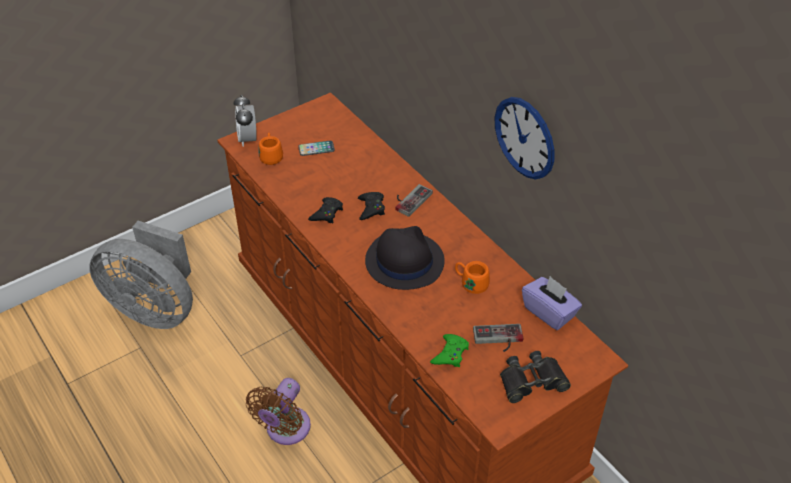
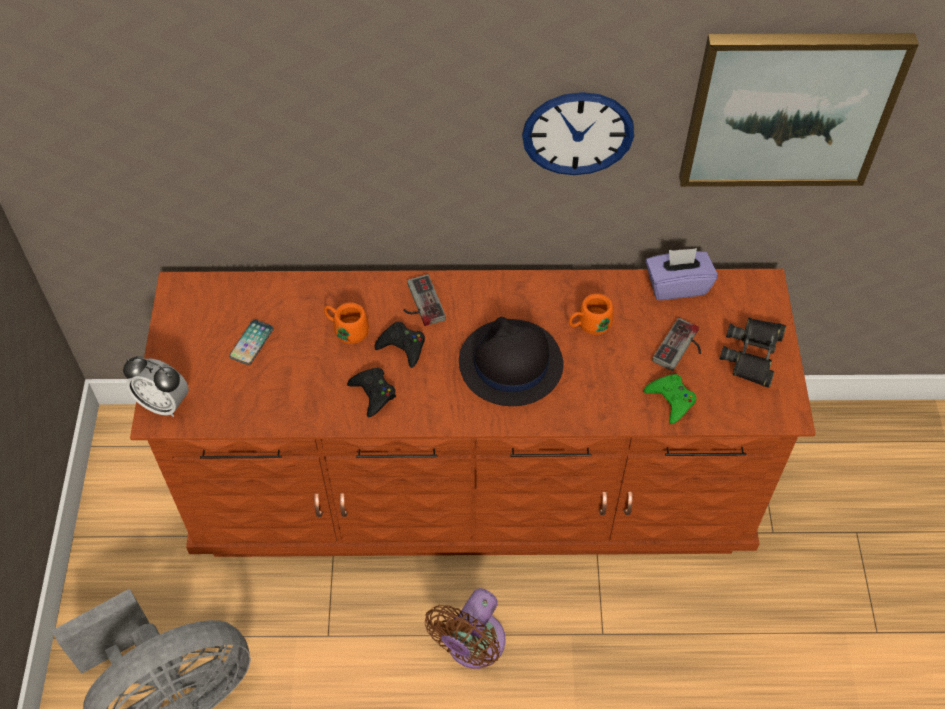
camera: 55 degrees left, 10 degrees up
brown fan [246,378,311,445] -> brown fan turned 60 degrees clockwise [425,588,506,669]
orange mug [259,133,283,165] -> orange mug moved to [324,302,369,344]
none -> picture [679,33,919,187]

